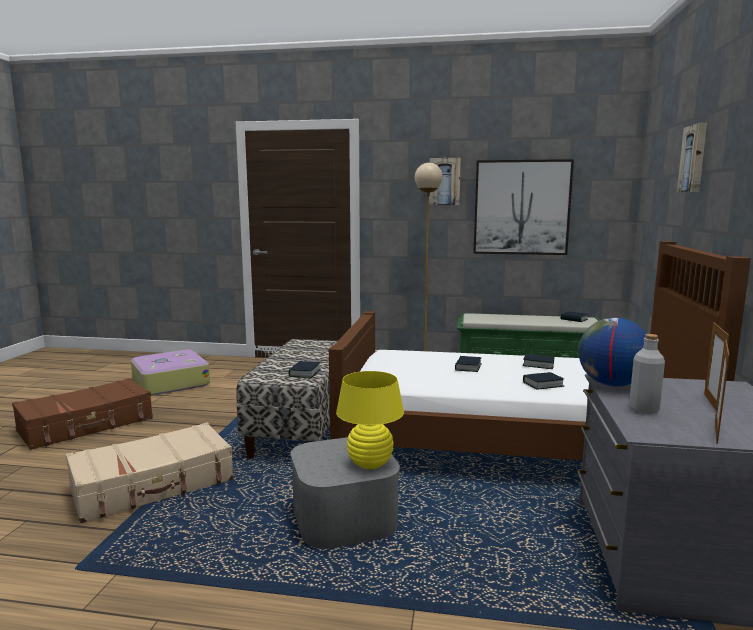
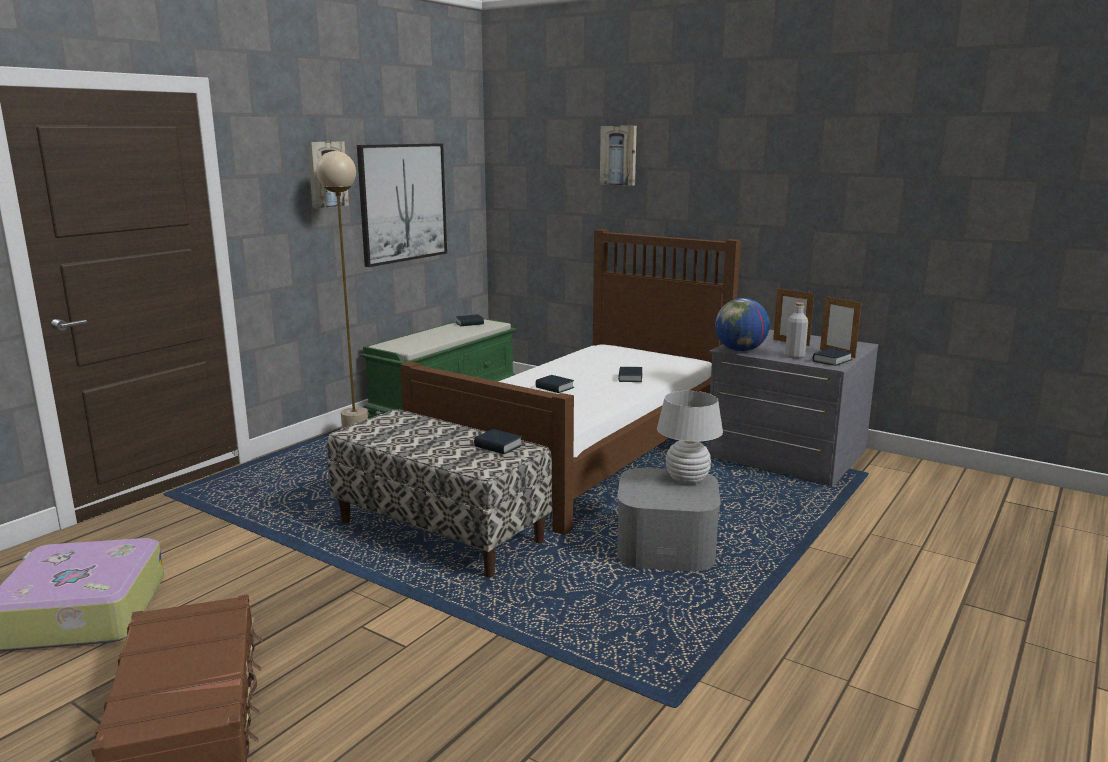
camera: 65 degrees left, 5 degrees up
beige suitcase [66,422,234,523] -> none
yellow table lamp [336,371,404,469] -> white table lamp [657,391,723,485]
book [523,354,554,369] -> book moved to [813,348,852,366]

